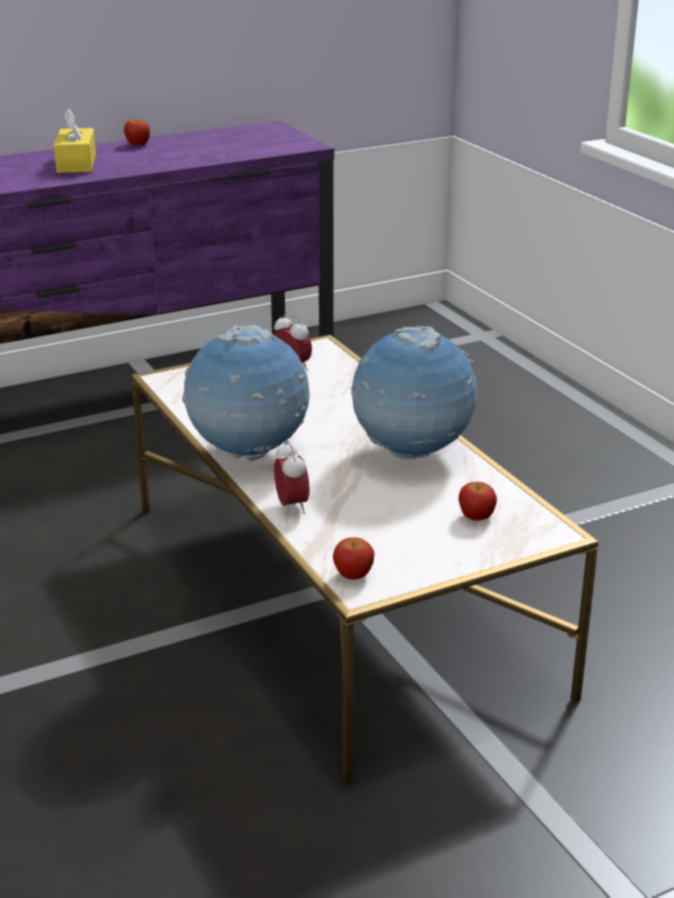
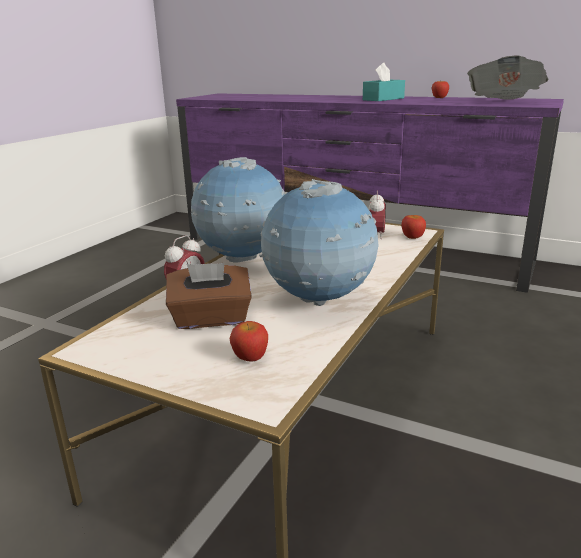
camera: 55 degrees right, 5 degrees down
yellow tissue box [54,109,96,173] -> turquoise tissue box [363,63,405,101]
apple [333,537,374,580] -> apple moved to [402,215,426,239]
none -> brown tissue box [166,263,252,329]
none -> newspaper [467,55,548,100]

